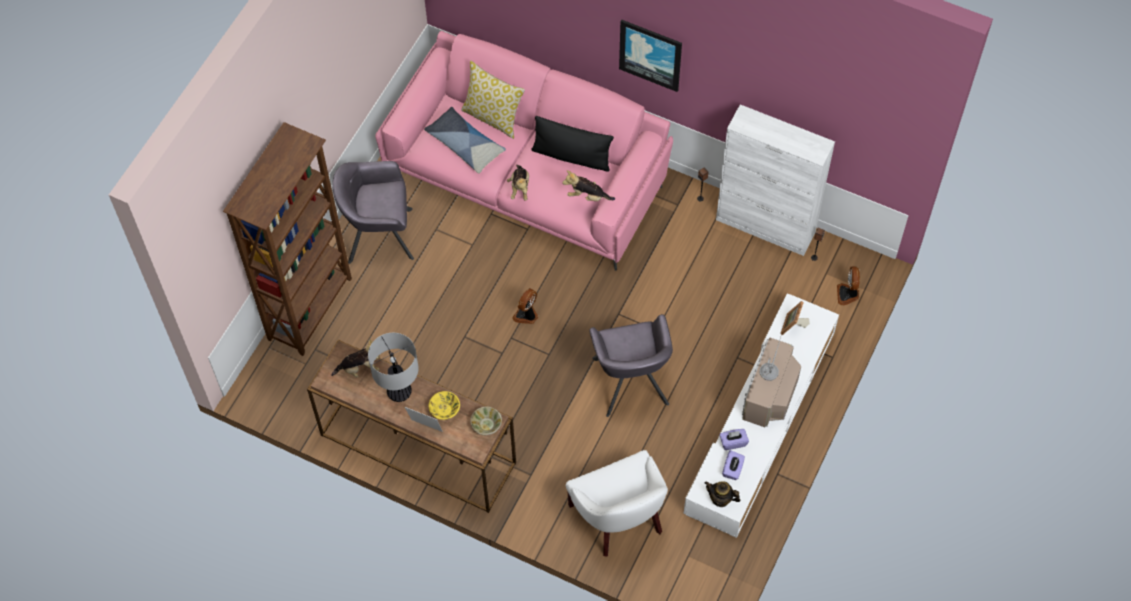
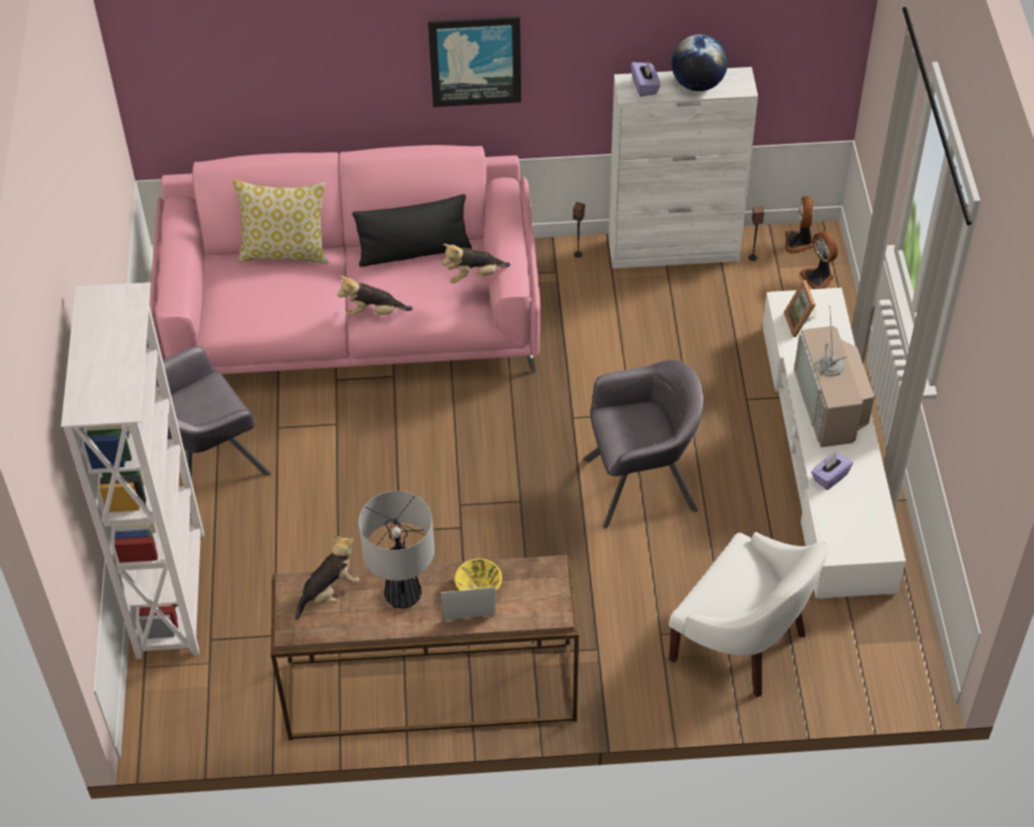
camera: 30 degrees left, 10 degrees down
brown bookcase [223,122,352,356] -> white bookcase [61,282,204,659]
pillow [424,107,506,174] -> none
beige bowl [470,406,502,435] -> none
plush toy [507,165,529,201] -> plush toy turned 120 degrees clockwise [337,276,413,316]
fan [512,288,539,324] -> fan moved to [786,196,814,254]
grey armchair [589,314,673,417] -> grey armchair turned 60 degrees counterclockwise [583,360,704,528]
teapot [704,481,741,507] -> none
purple tissue box [722,450,745,480] -> purple tissue box moved to [631,60,660,97]
none -> globe [671,34,728,91]

